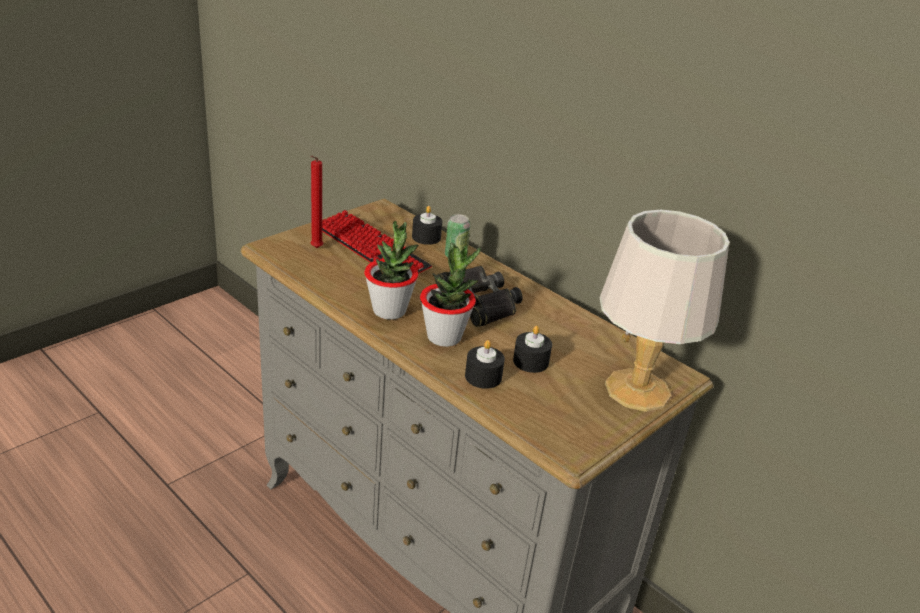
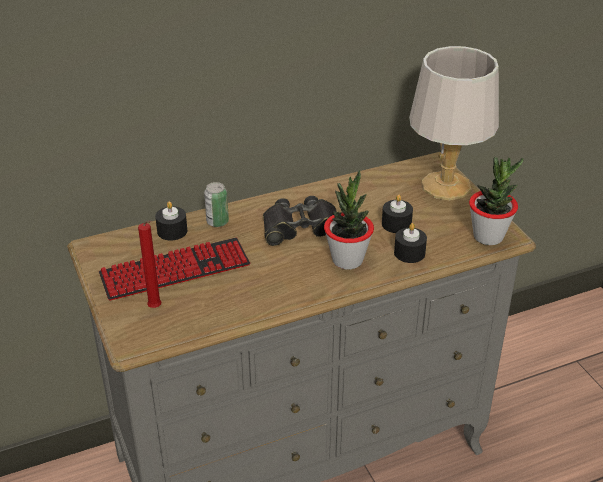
camera: 65 degrees left, 5 degrees up
potted plant [364,221,419,320] -> potted plant moved to [469,157,524,245]

